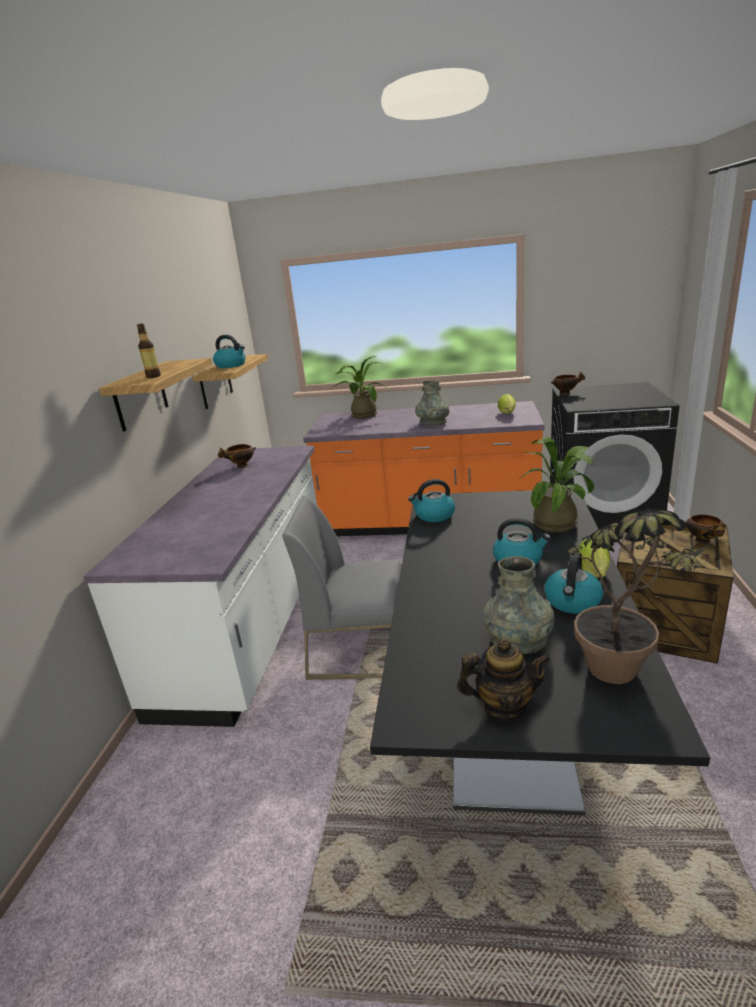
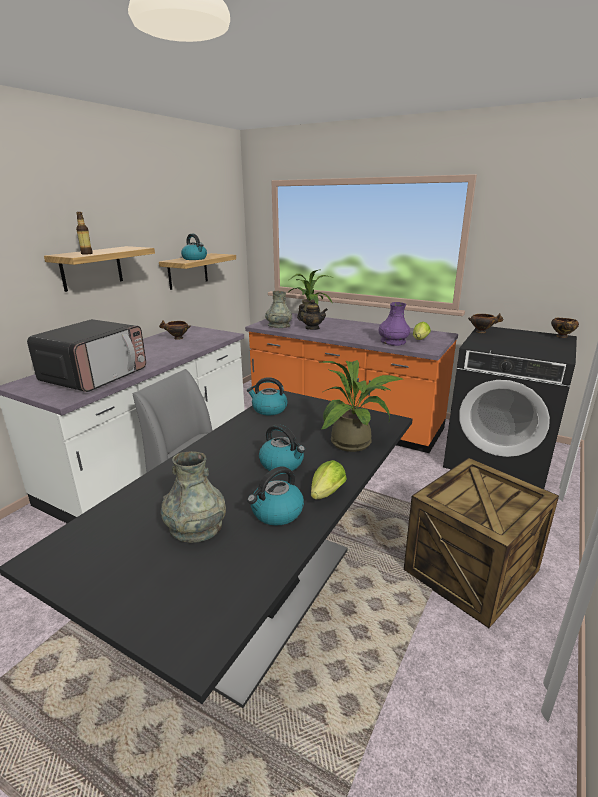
camera: 20 degrees right, 0 degrees up
grey vase [415,380,449,425] -> grey vase moved to [265,291,292,328]
teapot [457,638,551,721] -> teapot moved to [297,299,328,330]
potted plant [568,509,713,684] -> none
bowl [686,515,726,544] -> bowl moved to [551,318,579,338]
none -> microwave [27,319,146,392]
none -> purple vase [379,302,410,346]

